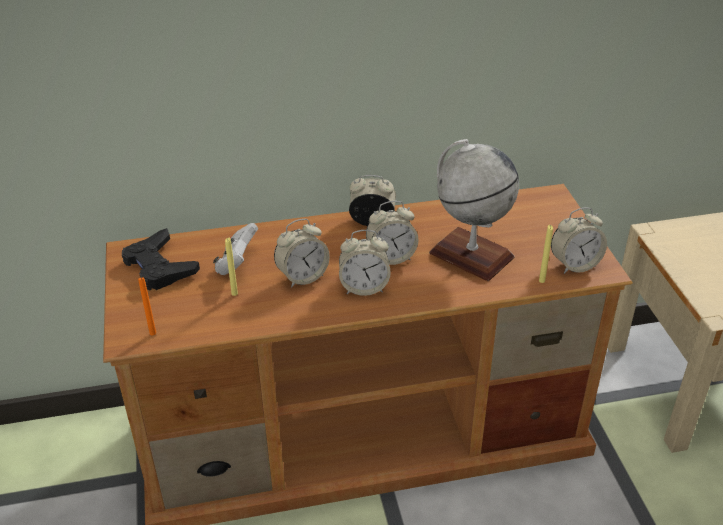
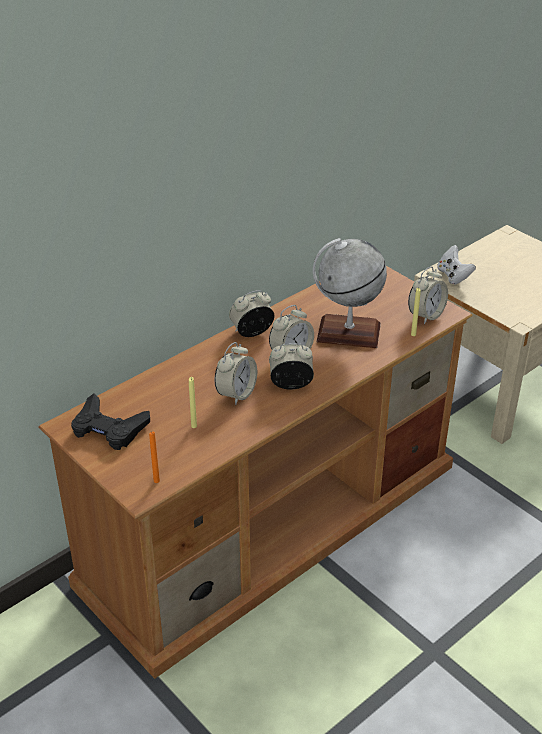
camera: 30 degrees left, 0 degrees up
white game controller [213,223,258,275] -> white game controller moved to [437,245,476,285]
alarm clock [339,230,391,296] -> alarm clock turned 150 degrees counterclockwise [269,343,314,390]

